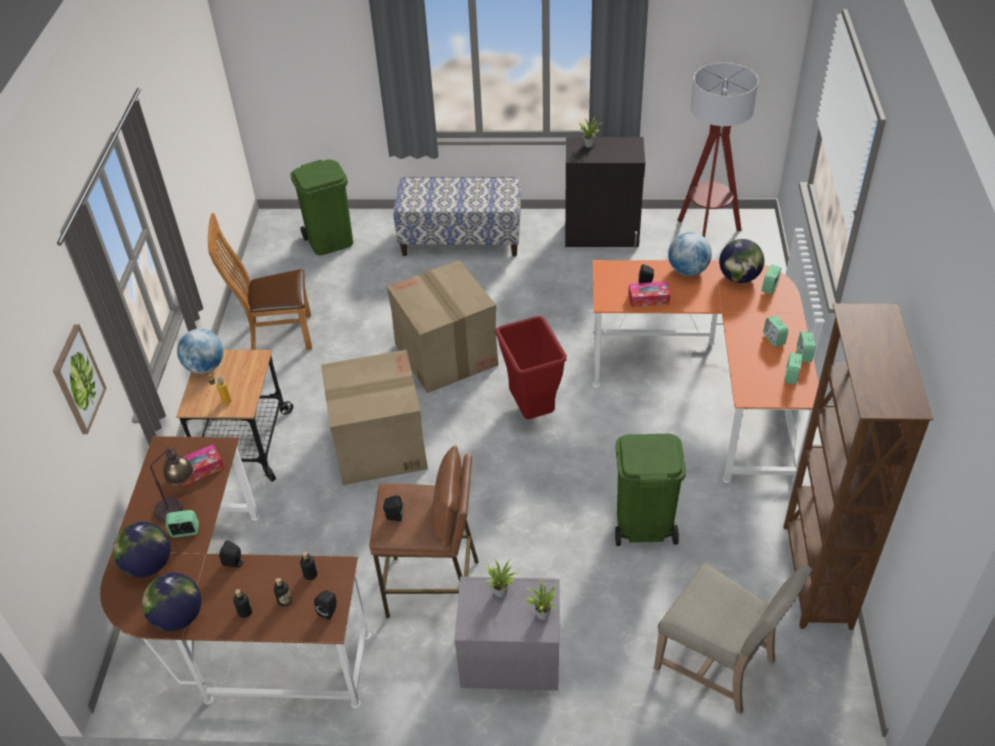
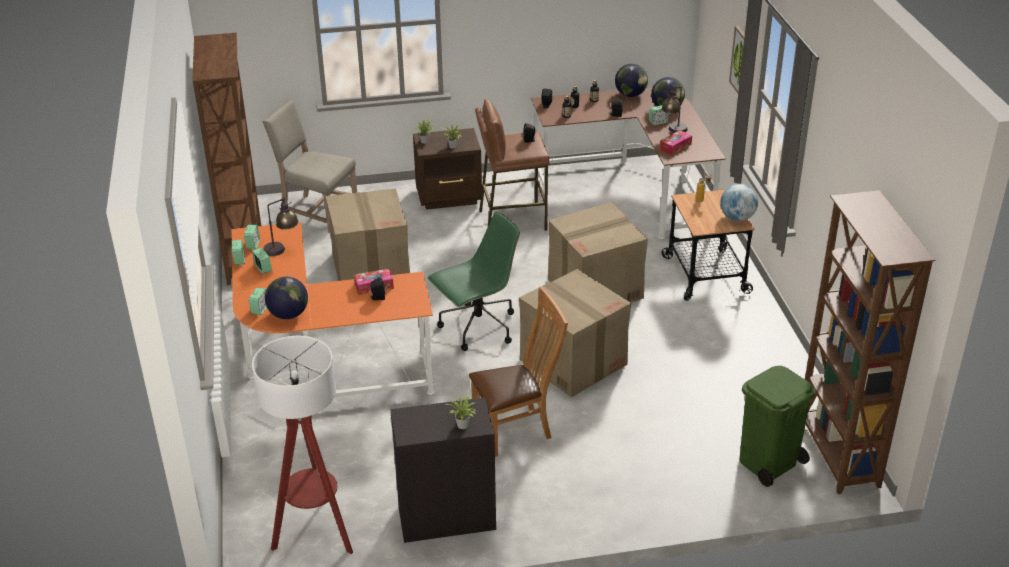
camera: 165 degrees right, 10 degrees down
brown chair [208,213,312,350] -> brown chair moved to [469,286,568,457]
bench [394,177,521,257] -> none
grey nightstand [455,577,560,690] -> brown nightstand [413,128,482,210]
red trash can [495,316,567,419] -> green office chair [428,212,520,351]
green trash can [615,434,686,546] -> cardboard box [325,189,410,281]
globe [668,232,712,276] -> none
none -> table lamp [263,197,299,256]
none -> brown bookcase [805,190,936,494]

